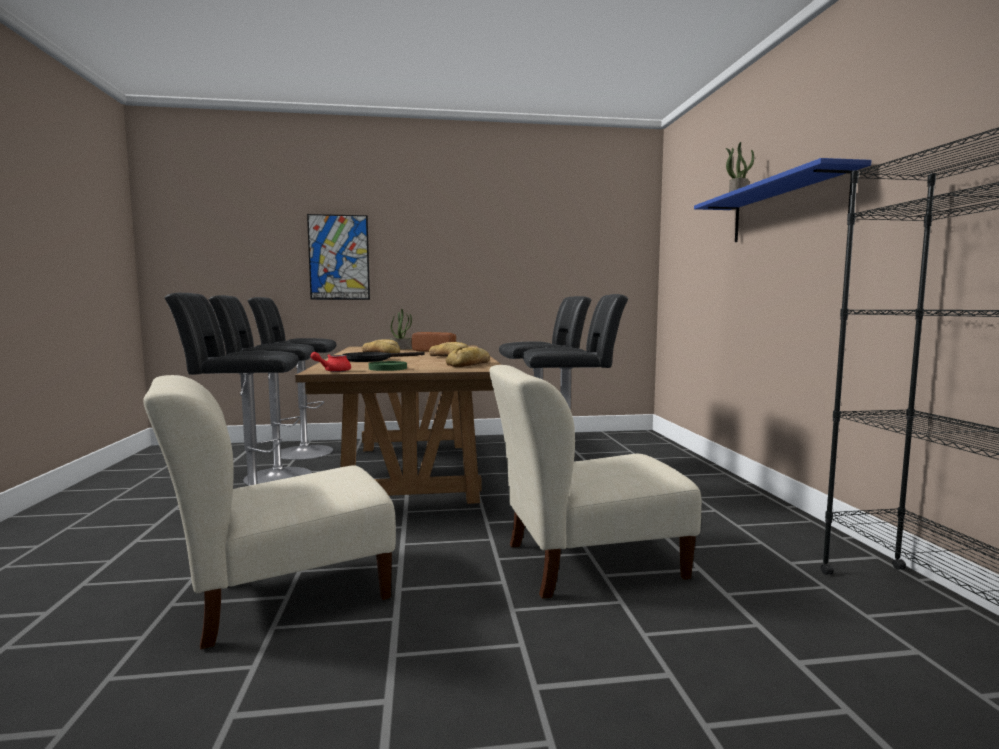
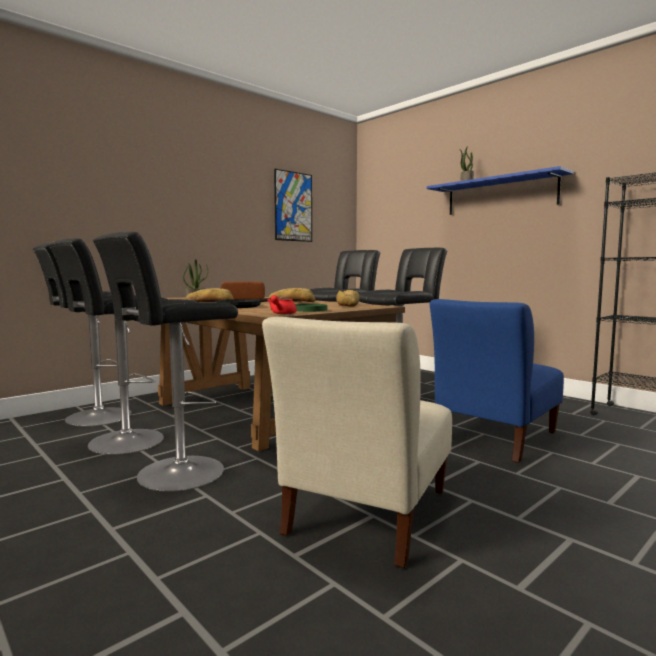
camera: 35 degrees left, 0 degrees up
picture [307,214,370,300] -> picture moved to [274,169,312,242]
beige chair [489,365,702,599] -> blue chair [429,299,564,463]

